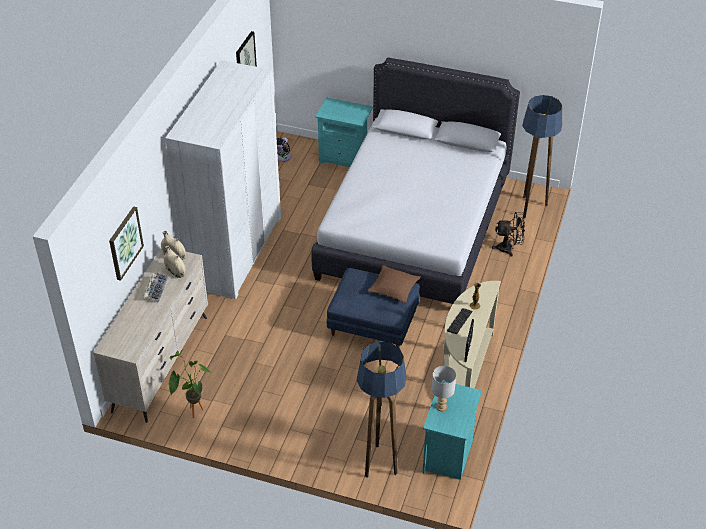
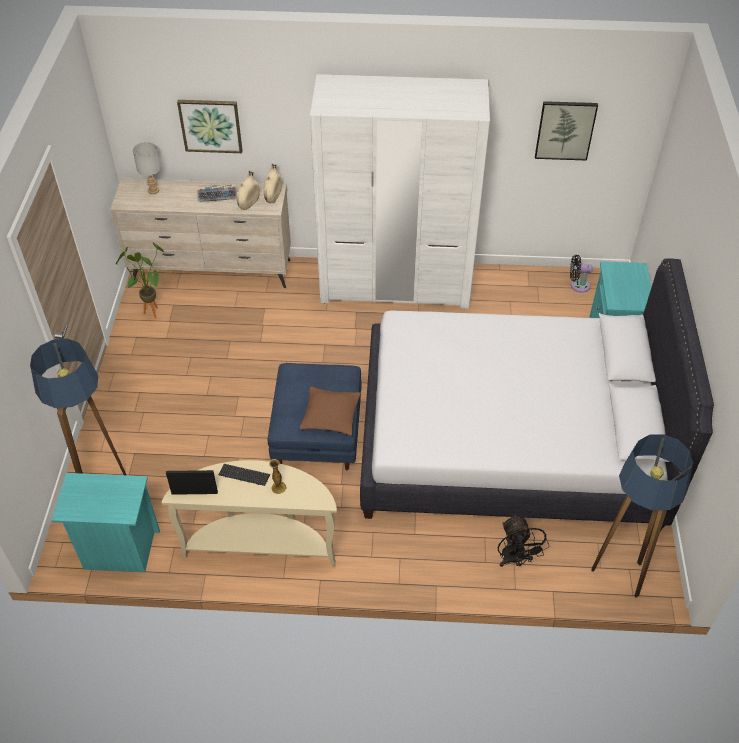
camera: 75 degrees right, 5 degrees up
grey table lamp [432,366,456,411] -> grey table lamp moved to [133,142,161,194]

